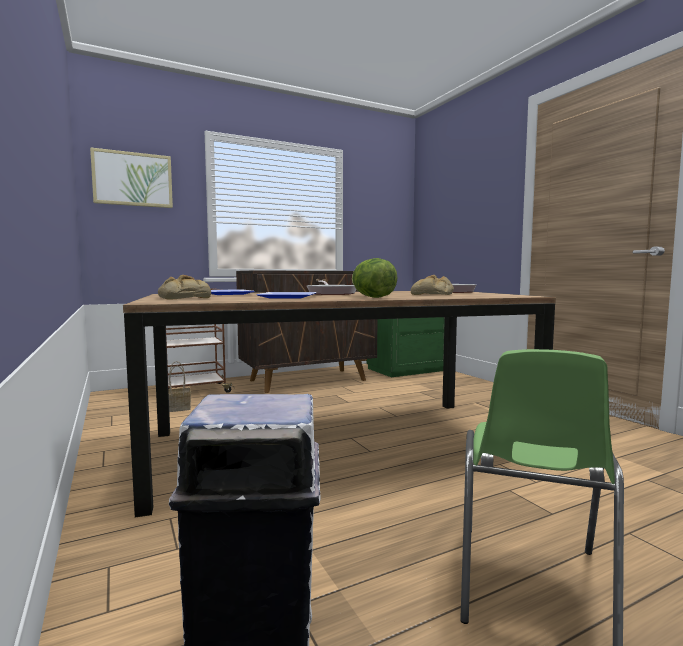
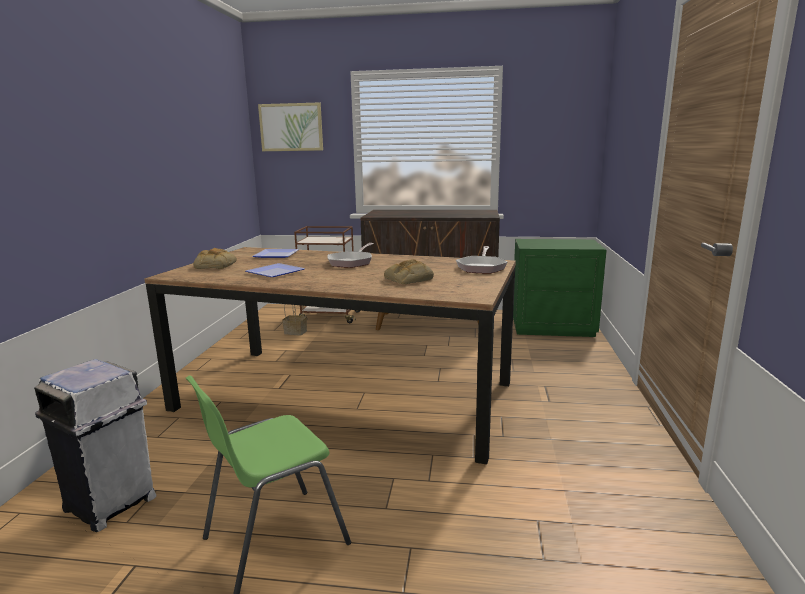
camera: 35 degrees right, 10 degrees up
lettuce [352,258,397,298] -> none

